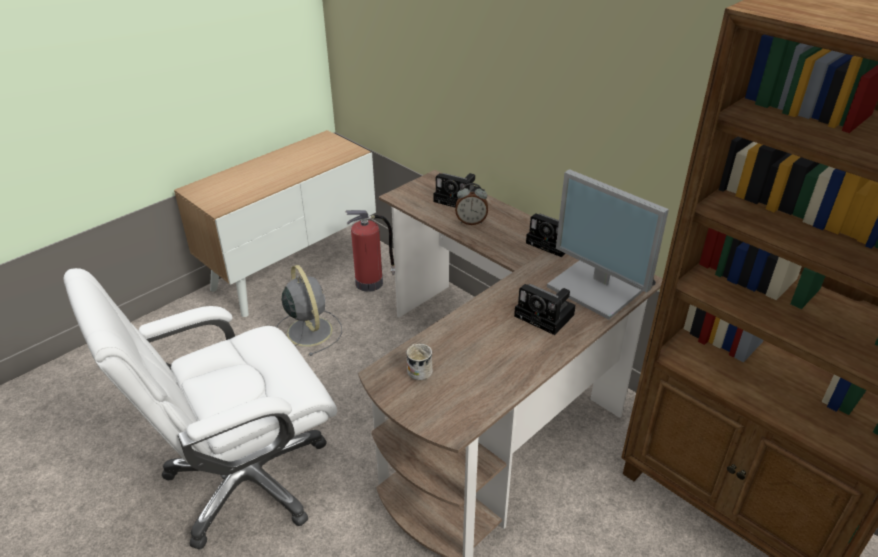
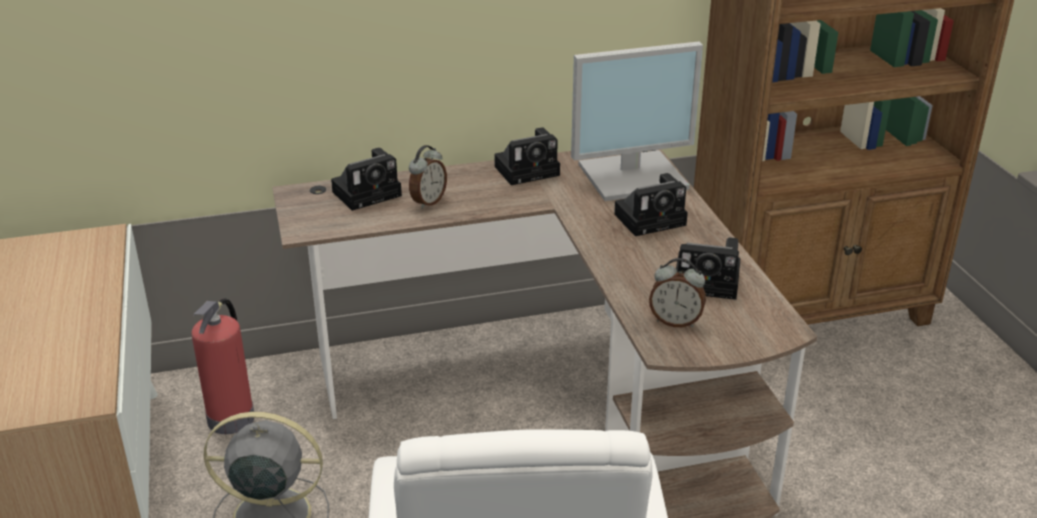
camera: 60 degrees left, 5 degrees down
white mug [406,344,433,380] -> alarm clock [649,258,706,327]
none -> camera [676,237,741,300]

